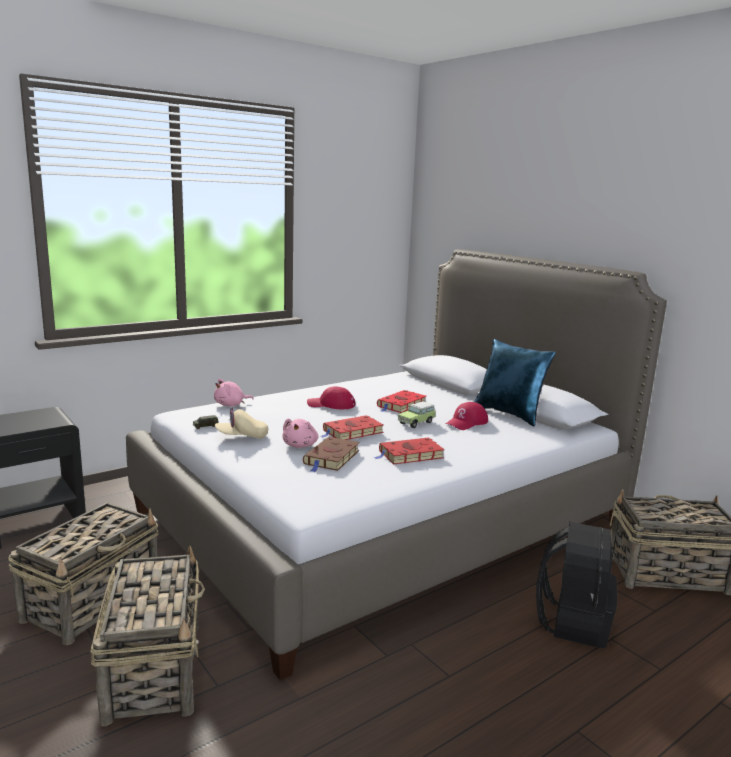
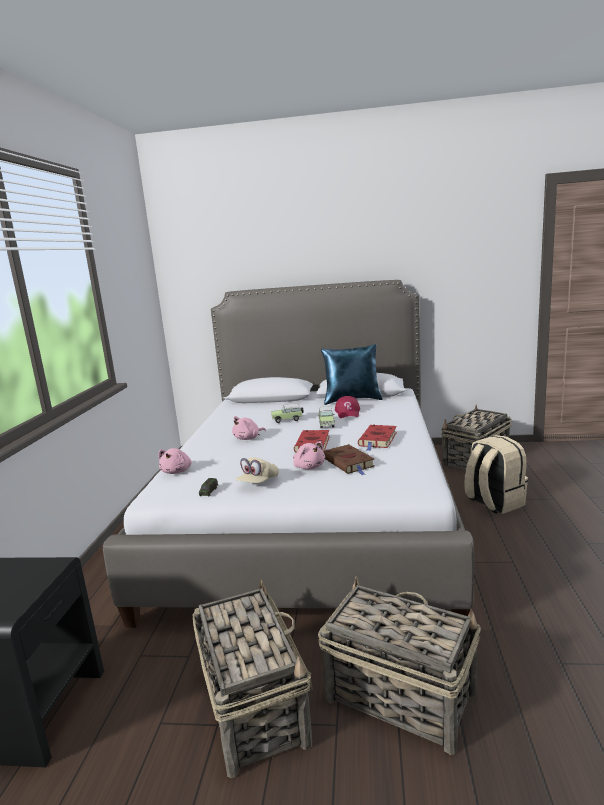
camera: 45 degrees left, 0 degrees up
red cap [307,386,355,409] -> pink plush toy [232,416,266,440]
red book [377,390,426,413] -> toy car [271,404,304,423]
black backpack [536,522,617,648] -> beige backpack [464,435,528,514]

